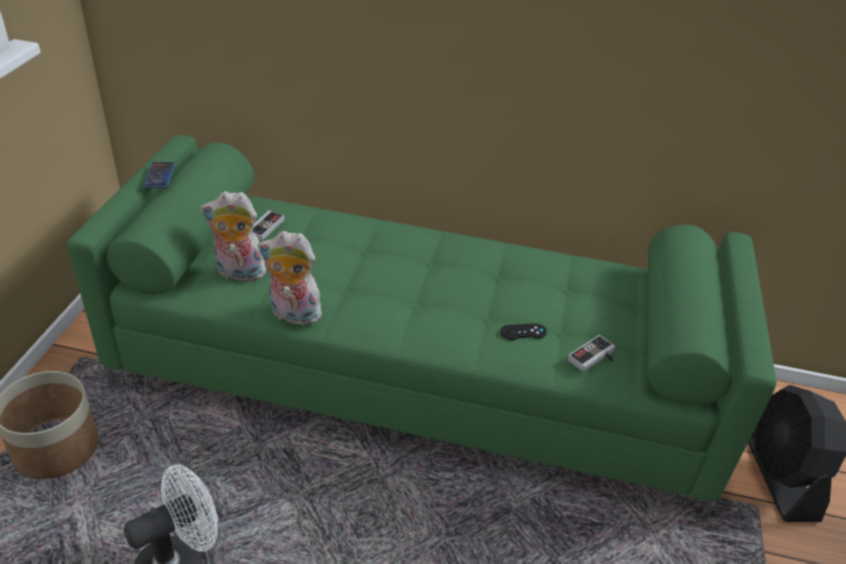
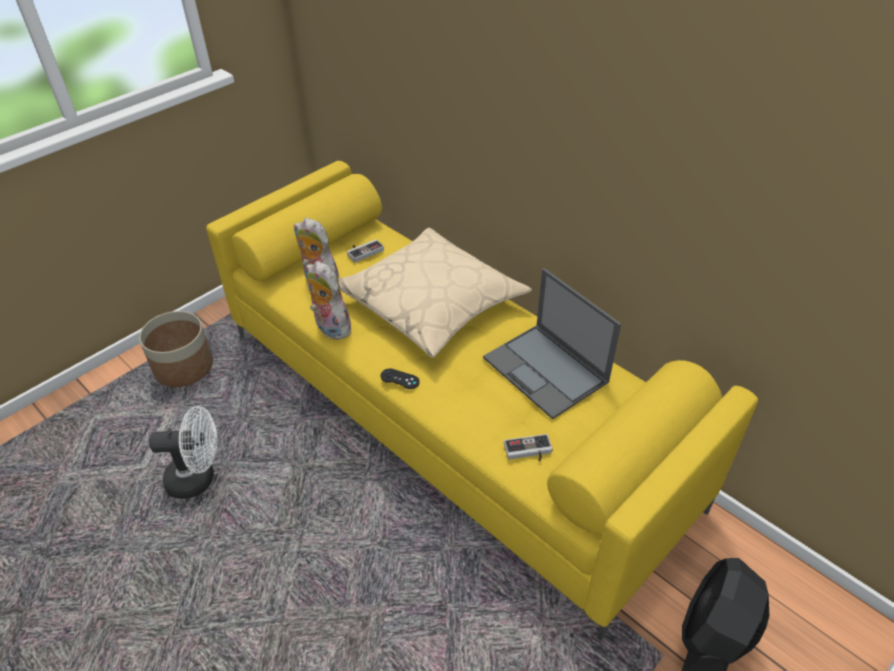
camera: 35 degrees right, 5 degrees up
green sofa [67,135,777,521] -> yellow sofa [206,161,758,641]
phone [143,162,175,188] -> none
black game controller [500,323,547,340] -> black game controller moved to [380,369,420,389]
none -> beige pillow [338,228,532,358]
none -> laptop [483,268,621,420]

